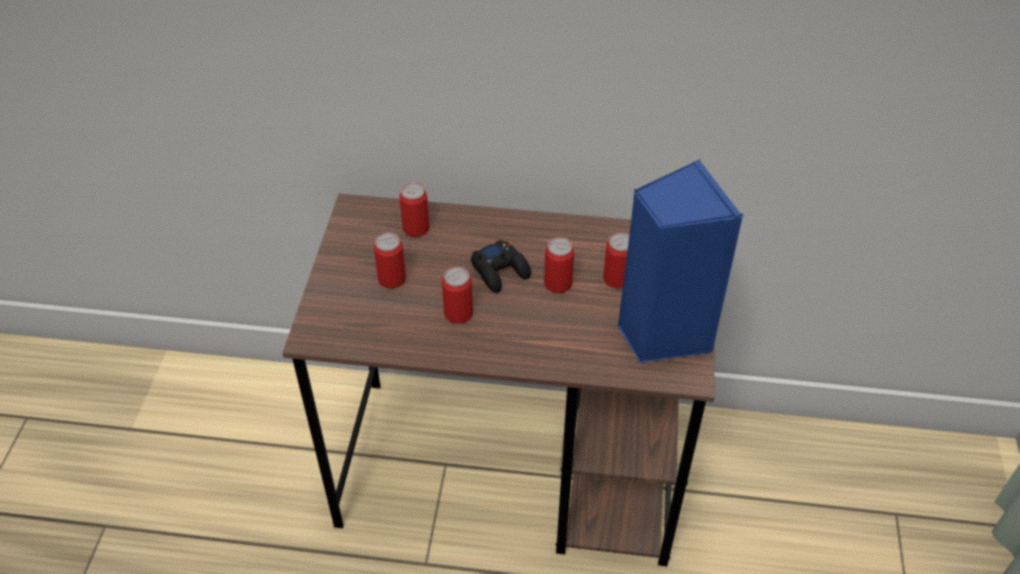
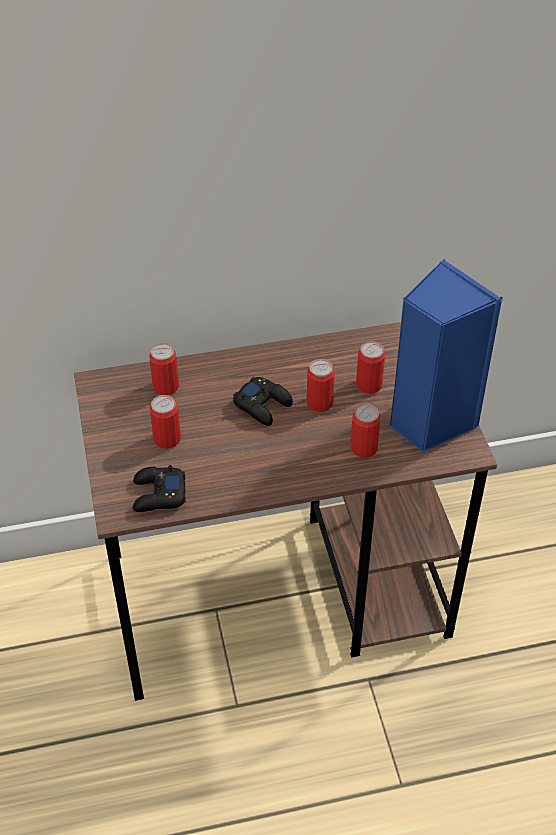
camera: 20 degrees left, 0 degrees up
can [442,267,473,324] -> can moved to [350,404,381,458]
none -> black game controller [133,465,186,512]

